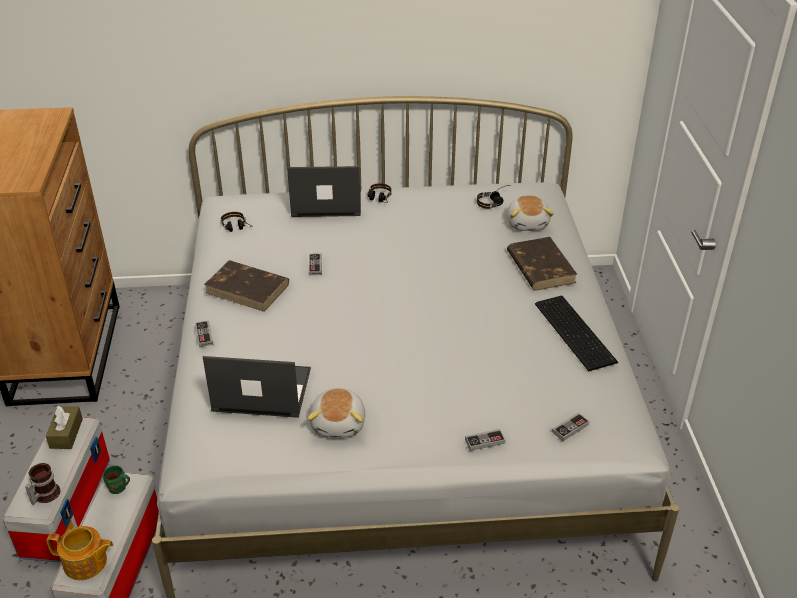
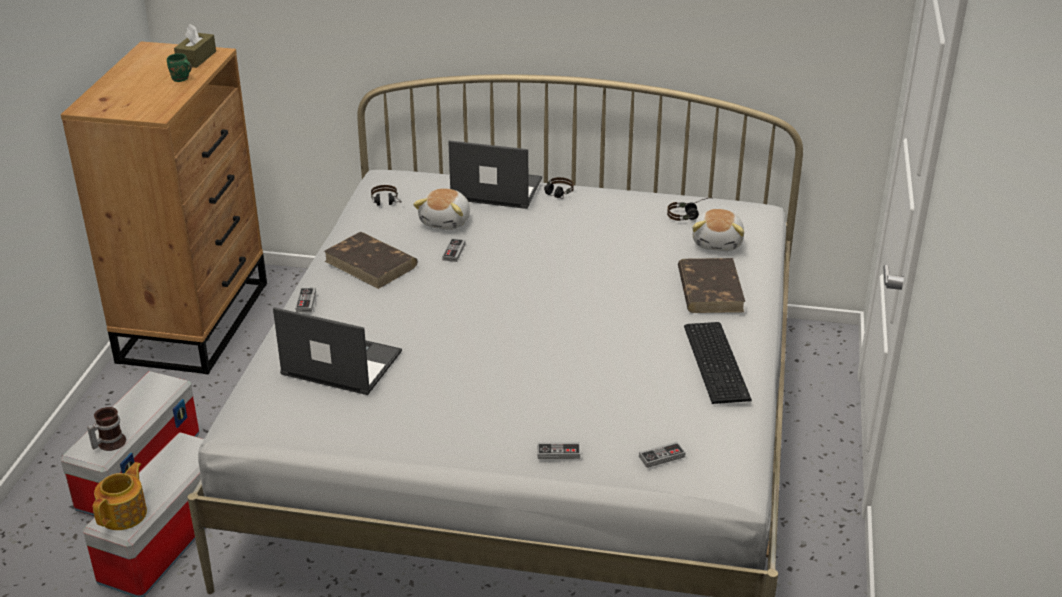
camera: 15 degrees right, 5 degrees down
brown tissue box [46,406,83,449] -> brown tissue box moved to [174,24,216,68]
teapot [47,526,114,580] -> teapot turned 90 degrees counterclockwise [93,462,147,530]
green mug [103,466,130,494] -> green mug moved to [167,53,192,82]
plush toy [307,388,365,438] -> plush toy moved to [413,188,470,230]

